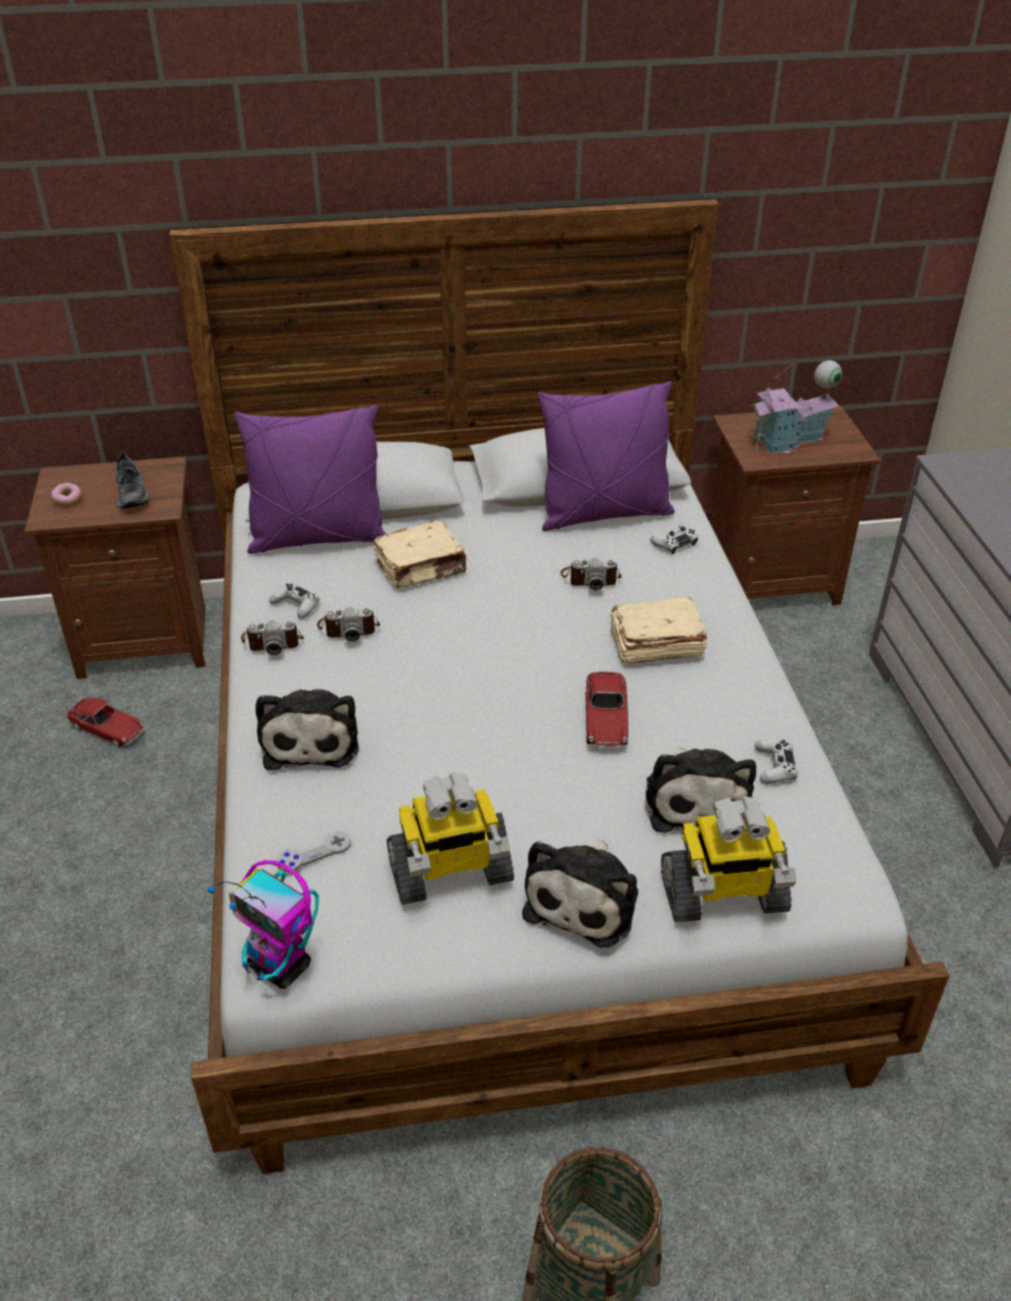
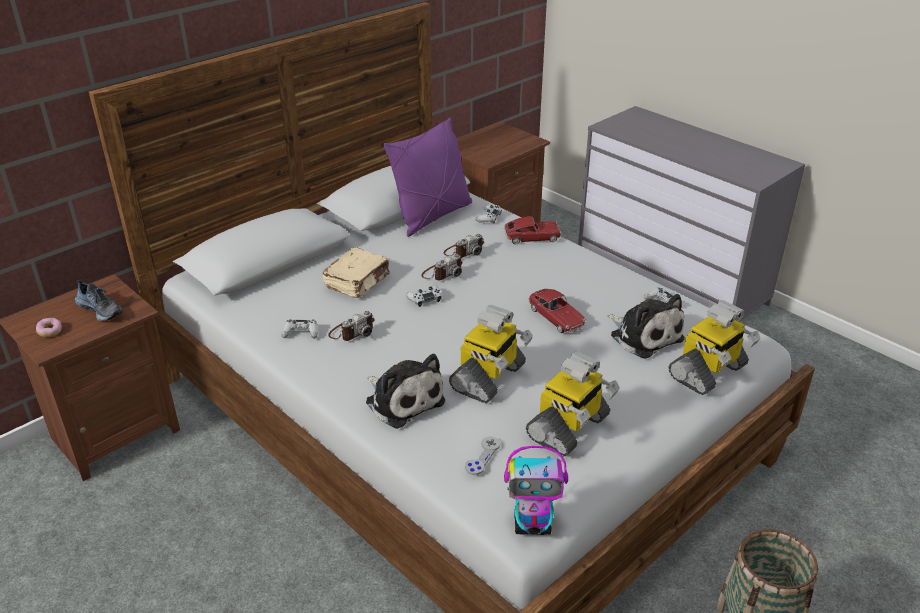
camera: 35 degrees left, 5 degrees down
toy car [66,698,144,748] -> toy car moved to [504,216,561,244]
purple pillow [234,405,386,554] -> none
camera [241,620,304,655] -> camera moved to [421,254,463,280]
plush toy [522,839,638,948] -> none
beige book [609,597,707,664] -> none
toy house [750,360,842,455] -> none
none -> white game controller [406,285,442,307]
none -> toy robot [449,305,533,403]

